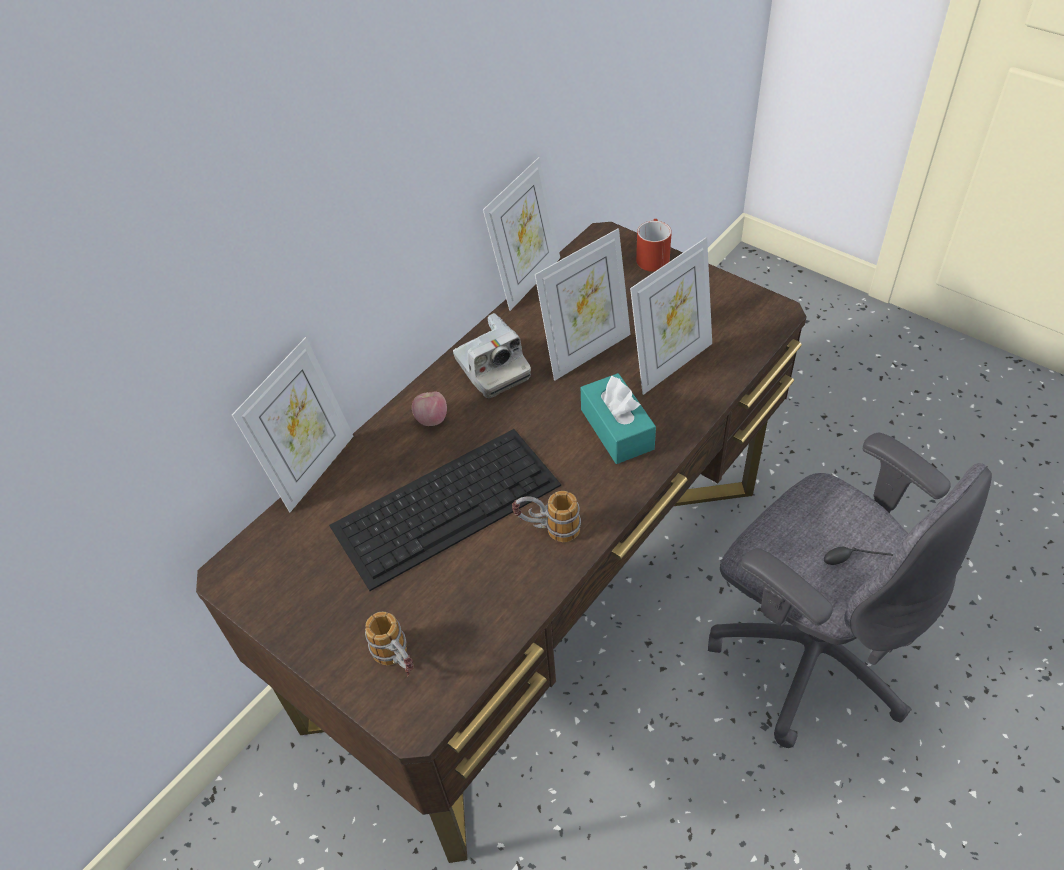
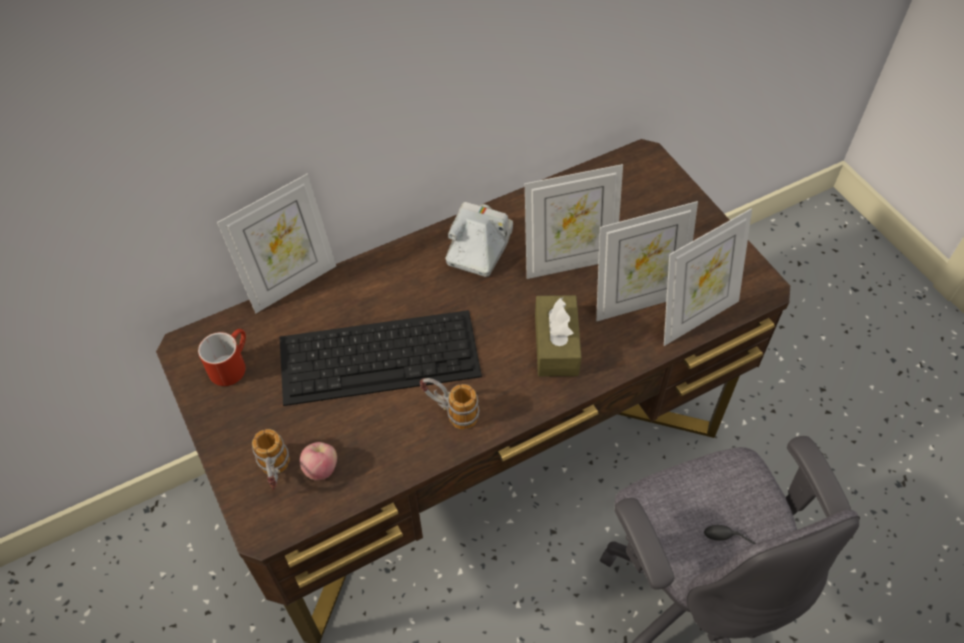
camera: 20 degrees right, 5 degrees up
apple [412,391,447,426] -> apple moved to [300,442,337,481]
camera [453,313,531,399] -> camera turned 150 degrees counterclockwise [445,202,513,277]
picture frame [483,157,560,311] -> picture frame moved to [664,208,752,346]
turquoise tissue box [581,373,656,464] -> brown tissue box [535,295,581,377]
red mug [636,219,672,272] -> red mug moved to [198,329,246,386]

